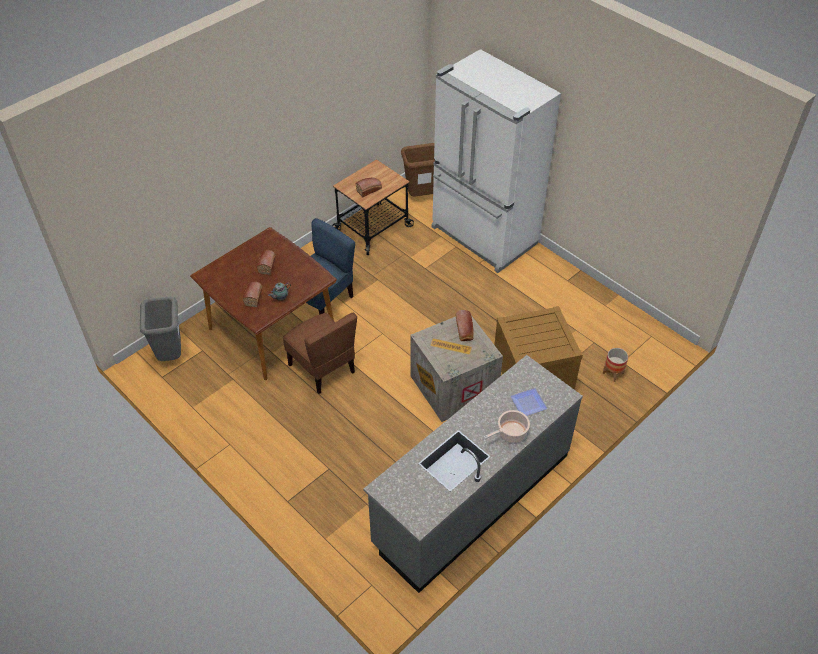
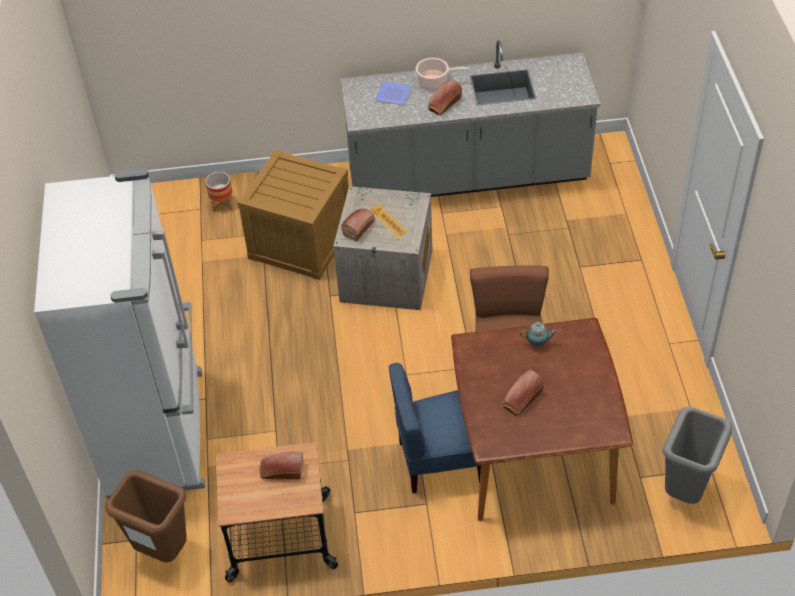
camera: 140 degrees left, 0 degrees up
bread [242,282,262,307] -> bread moved to [428,79,462,115]

